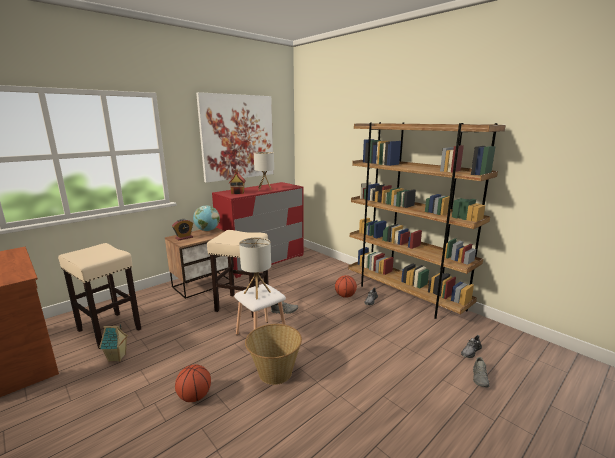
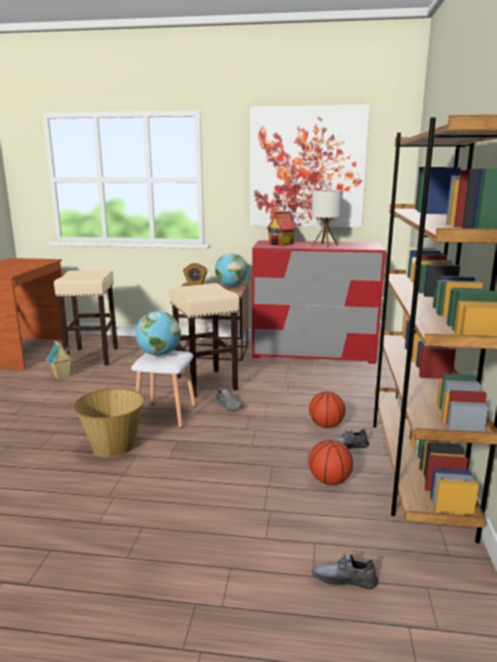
camera: 50 degrees right, 0 degrees up
basketball [175,364,211,402] -> basketball moved to [309,439,353,485]
table lamp [239,237,271,299] -> globe [135,311,181,356]
grey shoe [473,357,490,387] -> none

